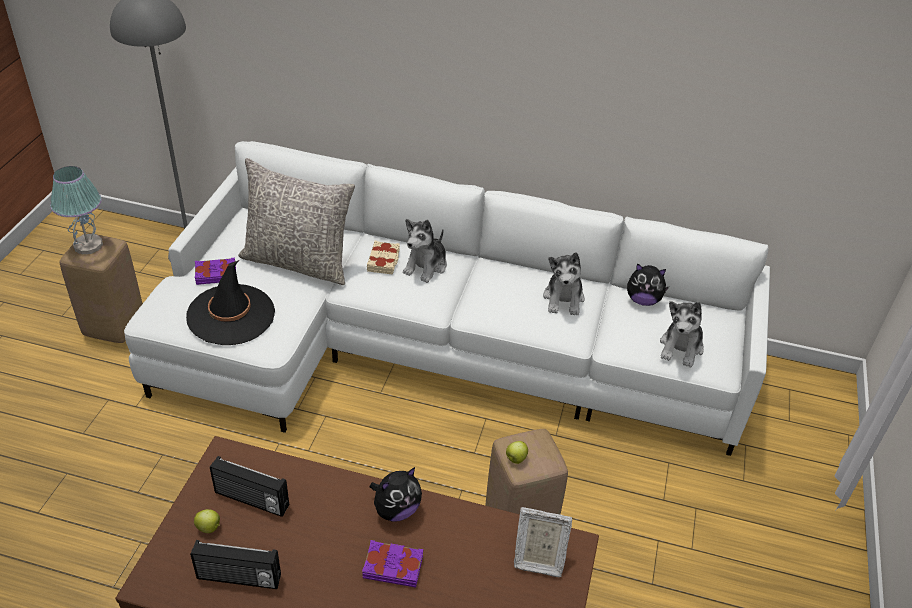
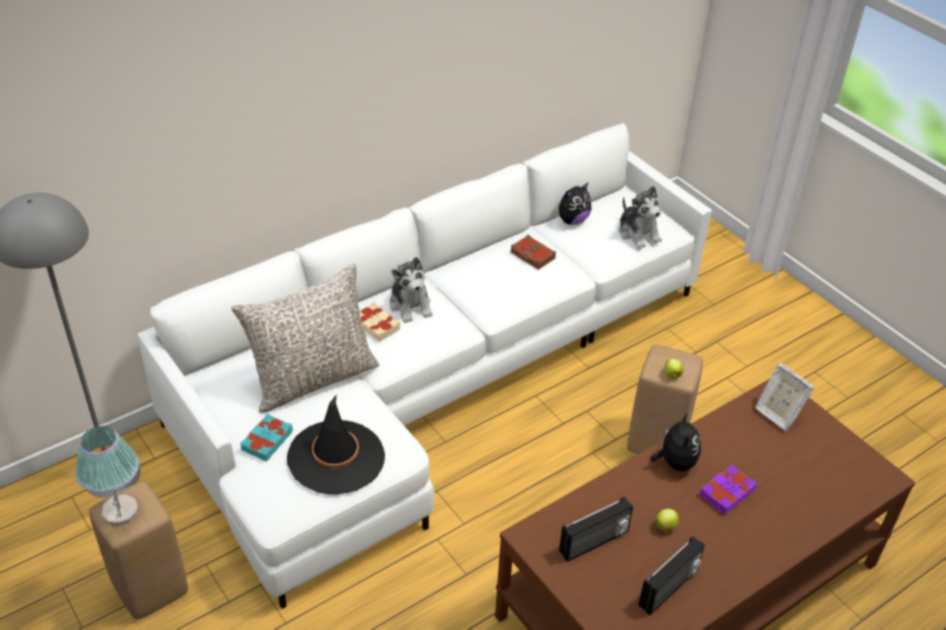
camera: 50 degrees left, 0 degrees up
apple [194,509,220,533] -> apple moved to [655,509,679,531]
purple book [195,257,236,285] -> turquoise book [240,414,293,462]
picture frame [514,507,572,577] -> picture frame turned 90 degrees clockwise [755,363,814,432]
plush toy [543,252,585,315] -> brown book [511,235,556,270]

